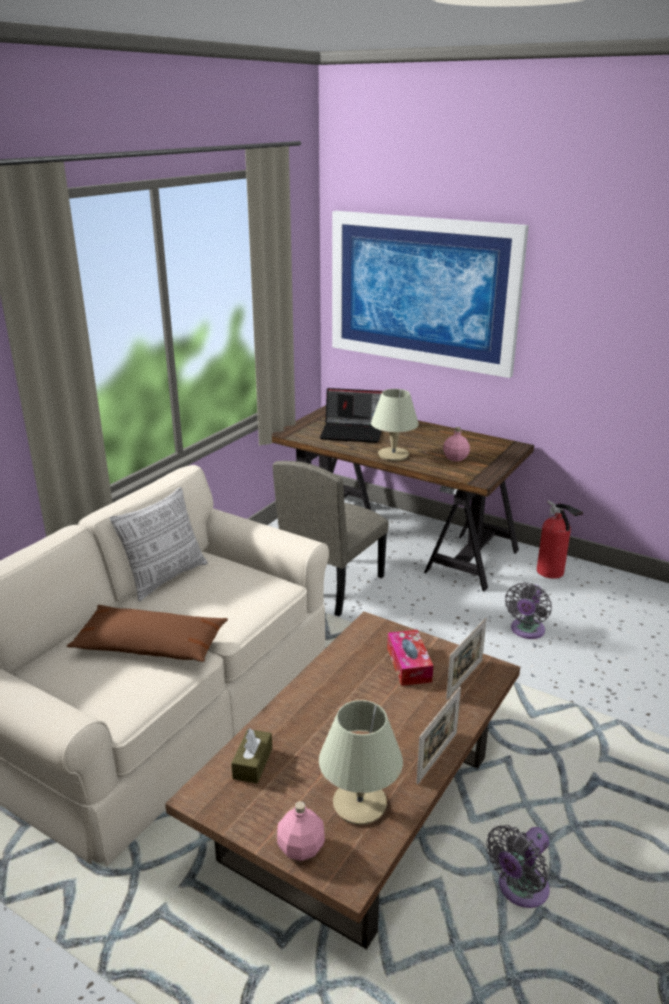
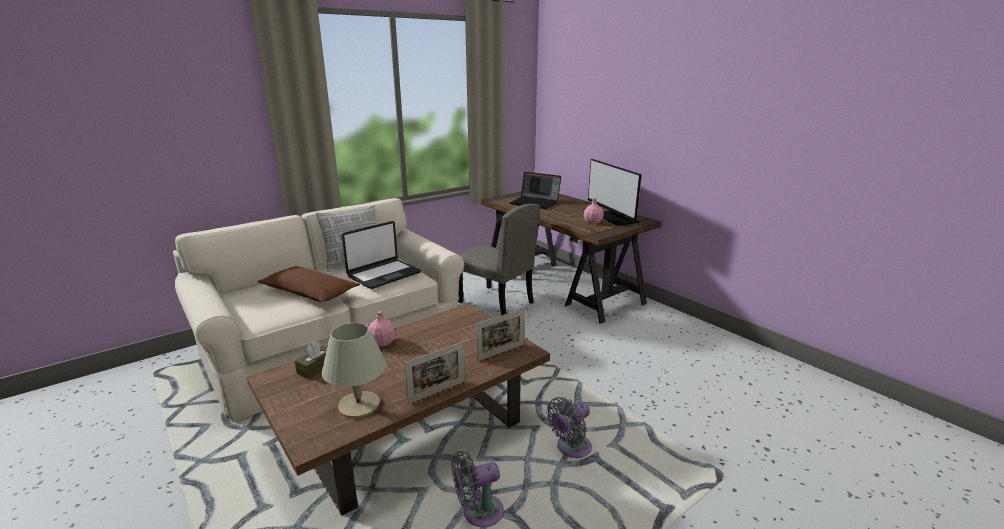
camera: 20 degrees right, 5 degrees down
beige chair [273,461,389,616] -> beige chair turned 105 degrees counterclockwise [458,204,540,315]
pink bottle [277,801,325,861] -> pink bottle moved to [369,311,396,347]
picture [332,211,529,378] -> none
beige table lamp [371,389,419,461] -> none
tissue box [387,630,433,686] -> none
grey fan [505,582,552,639] -> grey fan moved to [546,397,592,458]
fire extinguisher [537,500,583,579] -> none
none -> laptop [342,221,421,289]
none -> monitor [588,159,642,226]

